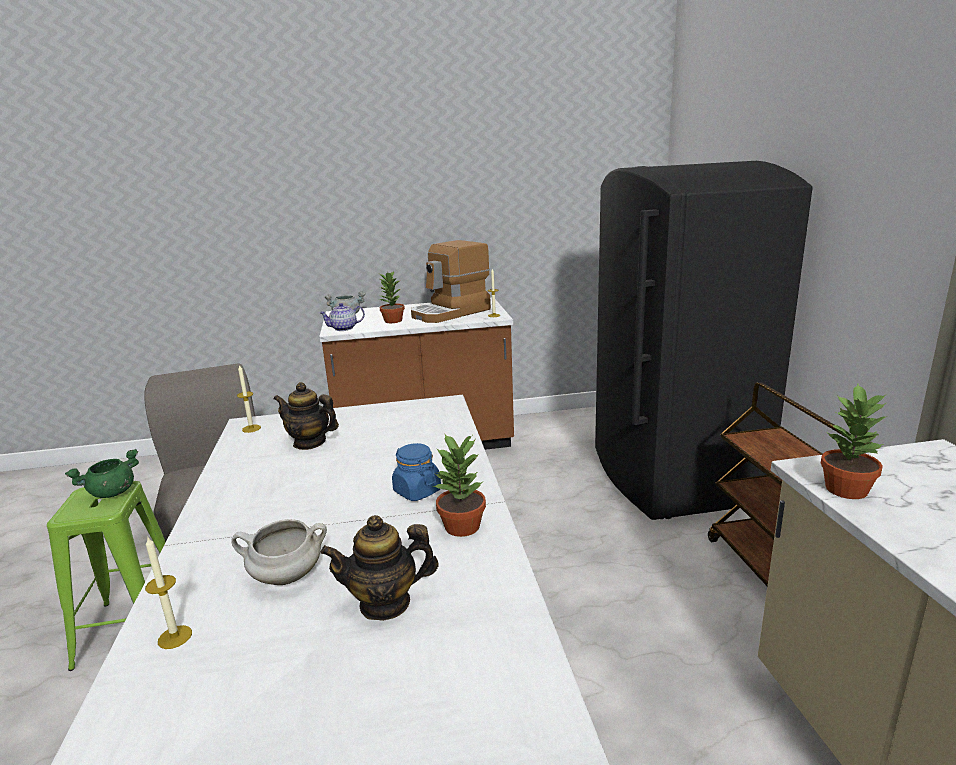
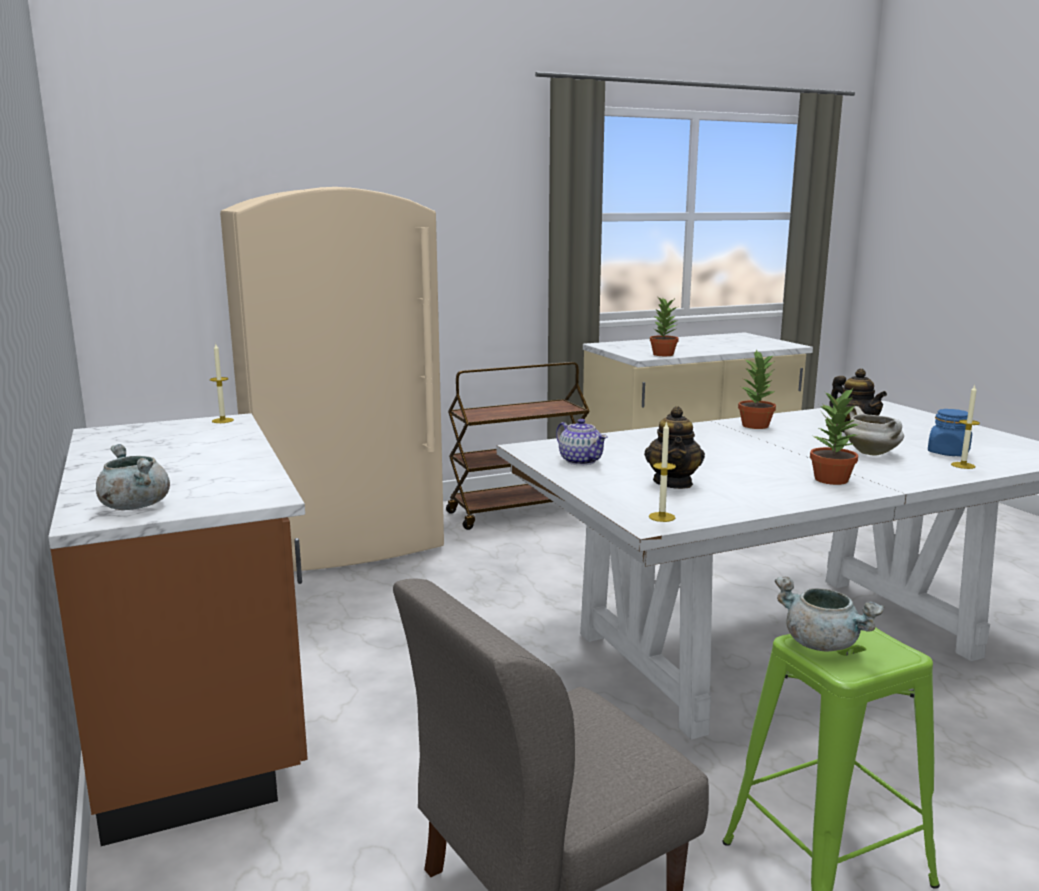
camera: 105 degrees left, 5 degrees down
green cooking pot [65,449,139,498] -> grey cooking pot [775,577,885,652]
teapot [319,303,365,331] -> teapot moved to [556,419,608,466]
potted plant [379,272,405,323] -> potted plant moved to [810,388,859,485]
blue jar [392,443,441,501] -> blue jar moved to [928,409,972,456]
coffee machine [411,240,491,323] -> none
black fridge [595,161,813,520] -> beige fridge [220,187,444,571]

